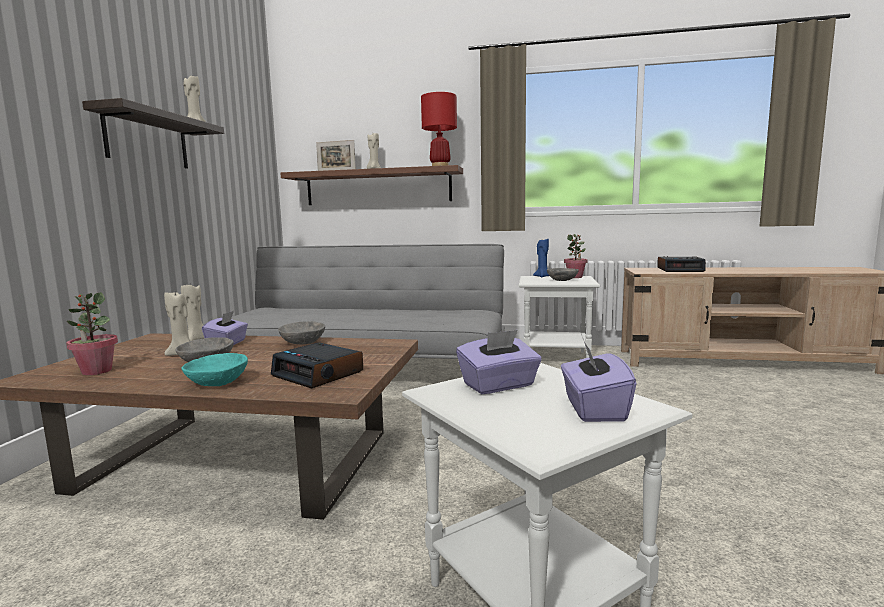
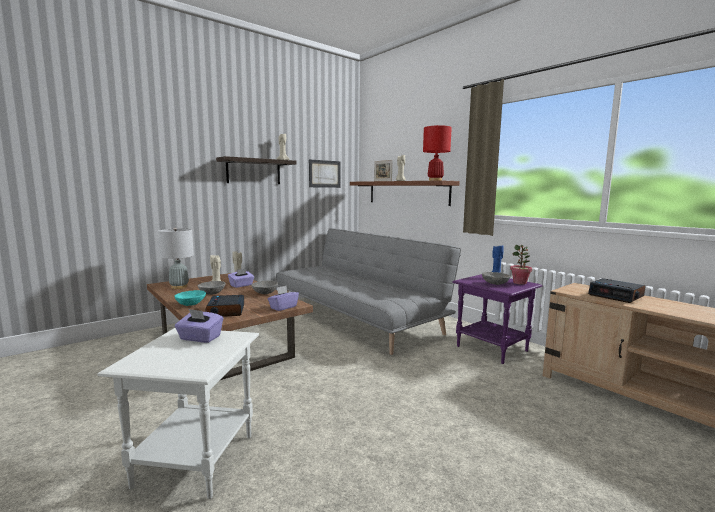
camera: 40 degrees right, 0 degrees up
potted plant [66,292,118,375] -> grey table lamp [158,227,194,289]
white side table [519,276,600,358] -> purple side table [452,274,543,364]
purple tissue box [561,342,637,422] -> purple tissue box moved to [268,286,299,311]
none -> picture [309,159,341,188]

